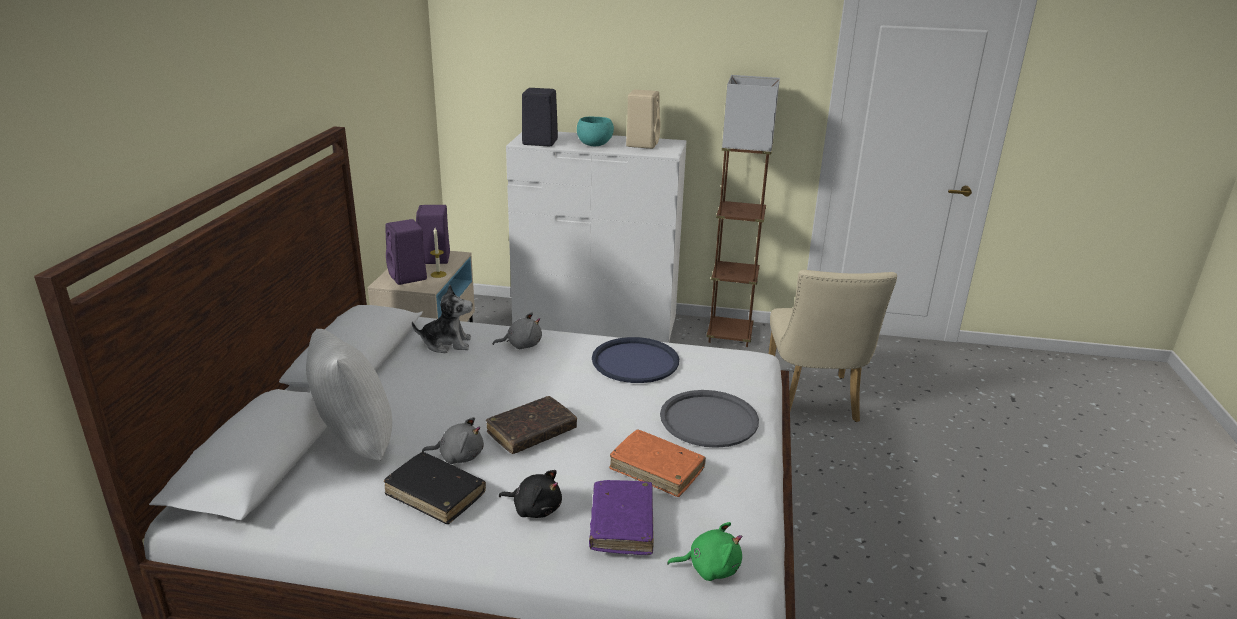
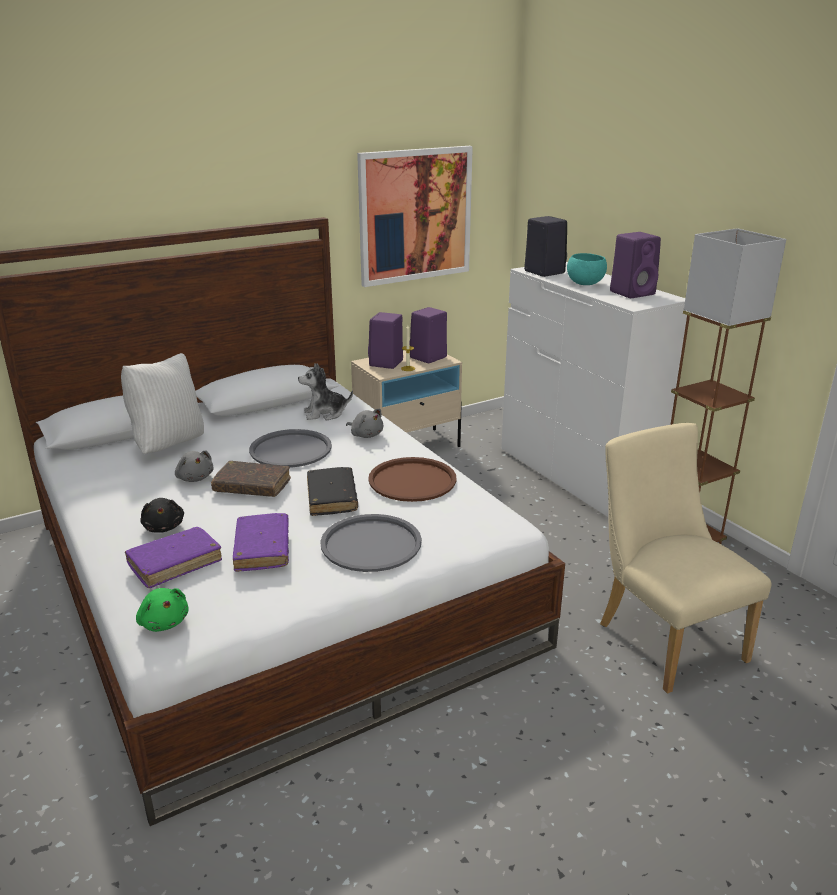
camera: 50 degrees right, 0 degrees up
black book [384,452,486,524] -> black book moved to [307,467,358,516]
plush toy [412,285,473,353] -> plush toy turned 120 degrees clockwise [298,363,353,420]
blue tray [592,337,679,383] -> brown tray [368,457,457,502]
orange book [609,430,706,497] -> purple book [233,513,289,572]
beige speaker [626,90,660,149] -> purple speaker [610,232,661,298]
beige chair [768,270,897,422] -> beige chair turned 105 degrees clockwise [600,423,772,694]
none -> grey tray [249,429,332,468]
none -> picture [357,146,473,287]

